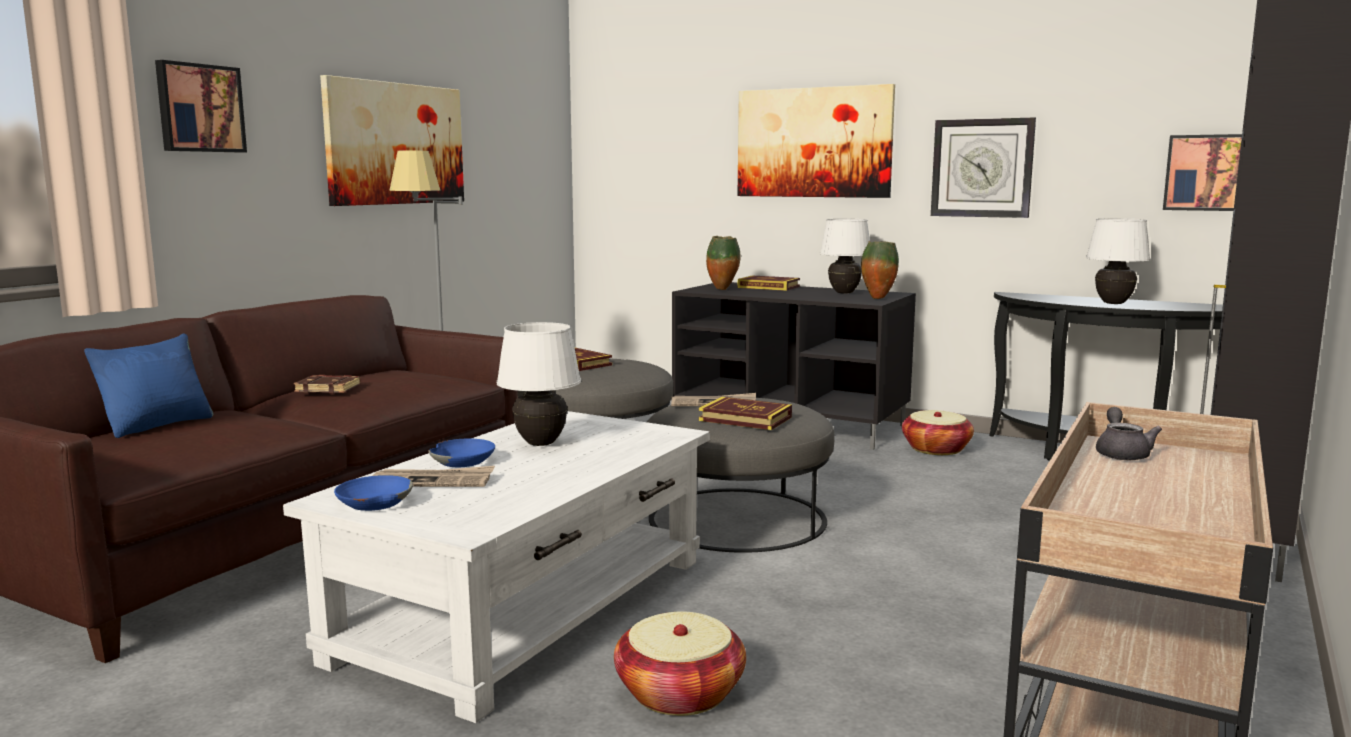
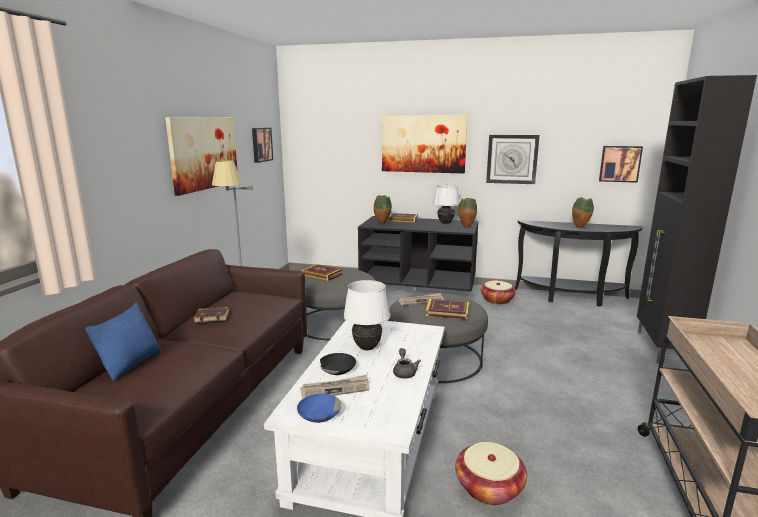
camera: 15 degrees left, 5 degrees up
picture [155,60,247,152] -> picture moved to [252,128,273,163]
blue bowl [428,439,495,467] -> black bowl [320,353,356,375]
white table lamp [1086,218,1151,304] -> vase [572,197,594,228]
grey teapot [1096,407,1162,460] -> grey teapot moved to [393,348,421,378]

